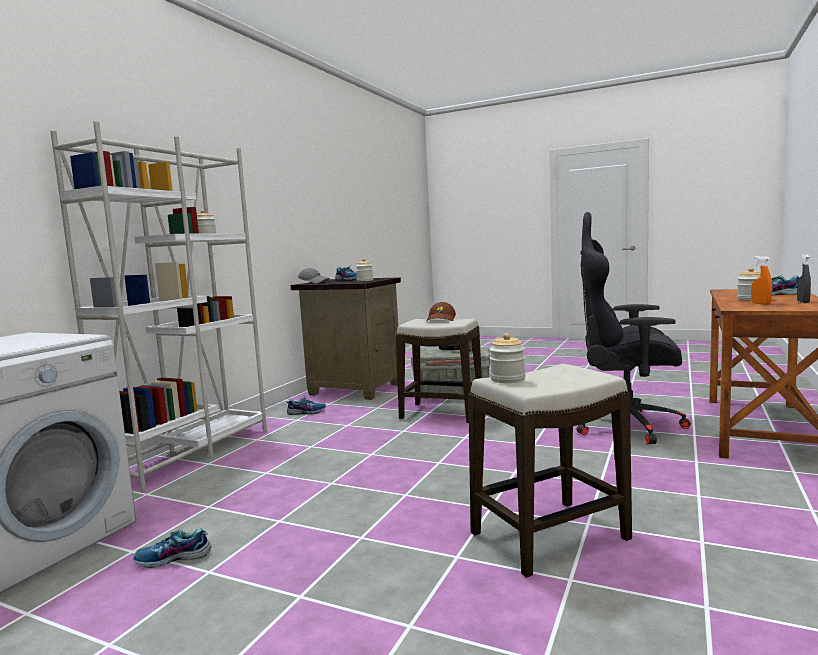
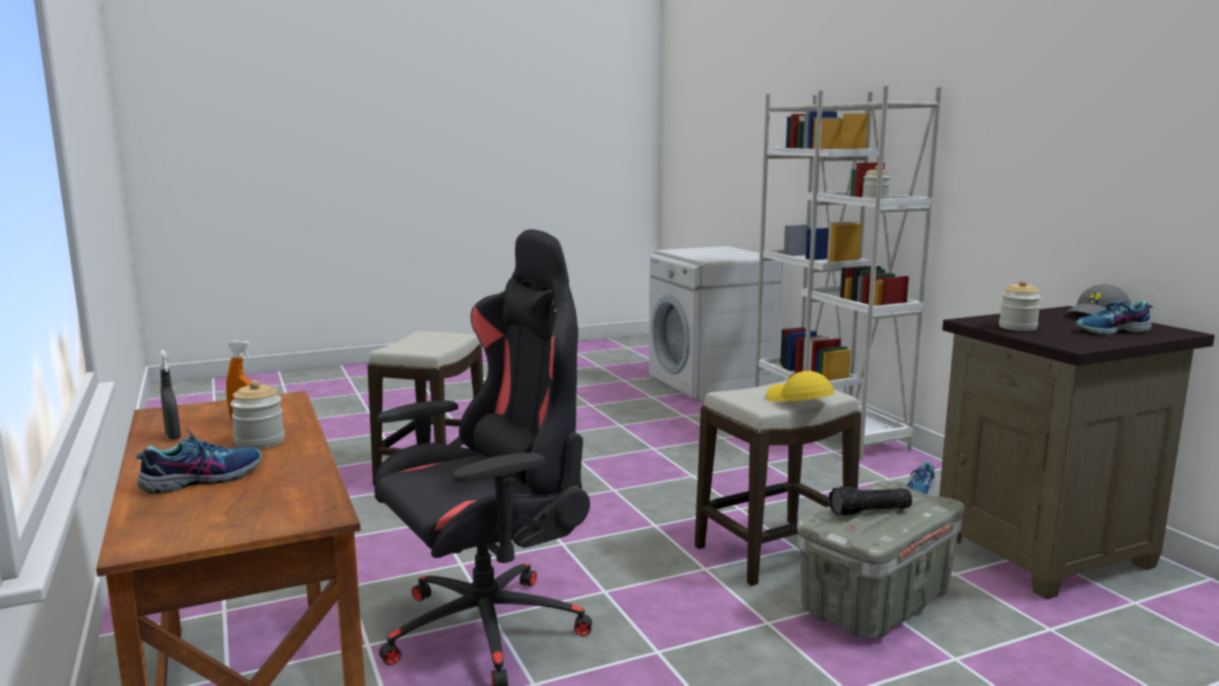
camera: 130 degrees right, 5 degrees up
shoe [133,528,211,568] -> none
brown cap [427,302,456,321] -> yellow cap [766,371,835,402]
jar [489,333,526,383] -> none

